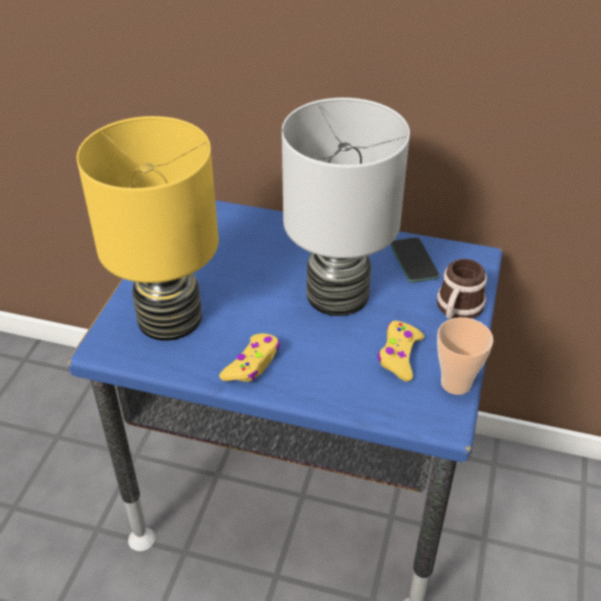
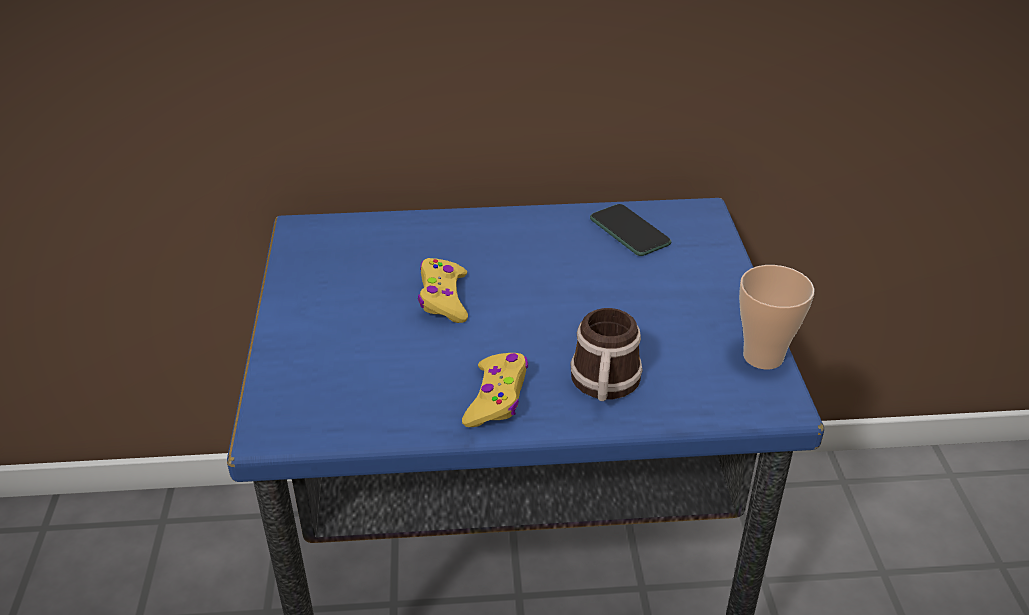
camera: 20 degrees left, 5 degrees down
yellow table lamp [77,116,219,341] -> none
grey table lamp [282,97,410,316] -> none
yellow game controller [378,321,424,382] -> yellow game controller moved to [418,258,468,323]
mug [437,259,487,319] -> mug moved to [570,308,643,401]

